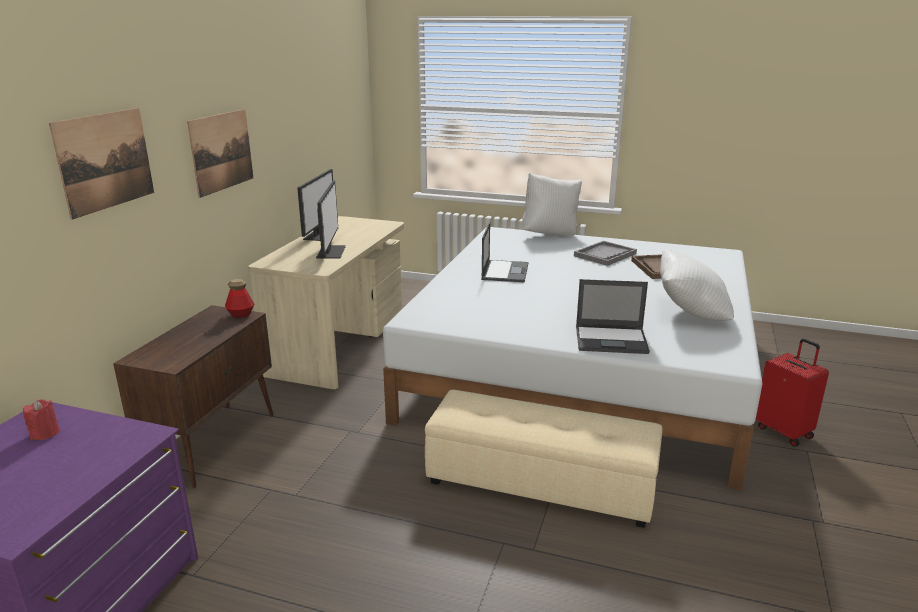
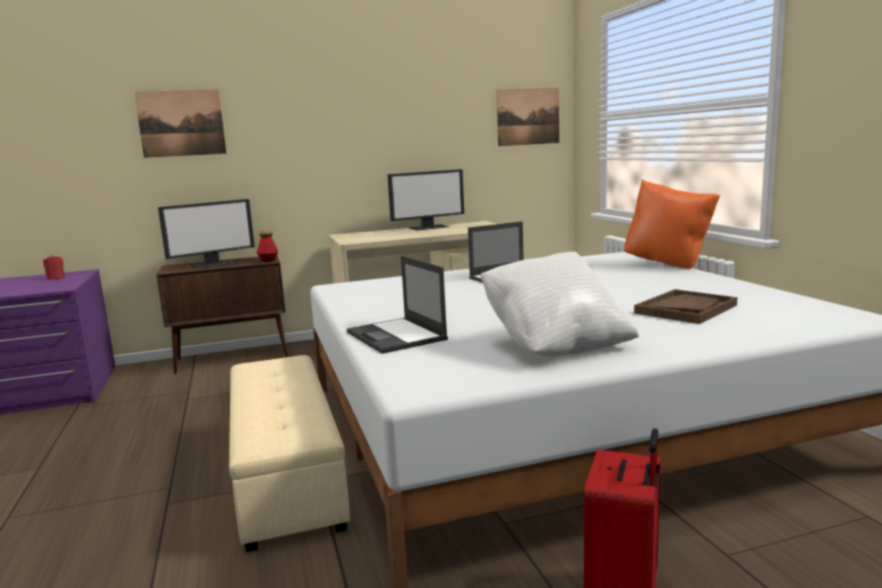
camera: 55 degrees right, 10 degrees down
picture [187,109,253,198] -> picture moved to [496,88,559,146]
monitor [316,181,346,259] -> monitor moved to [158,199,255,268]
white pillow [522,173,582,236] -> orange pillow [624,180,720,269]
grey tray [574,241,637,266] -> none

